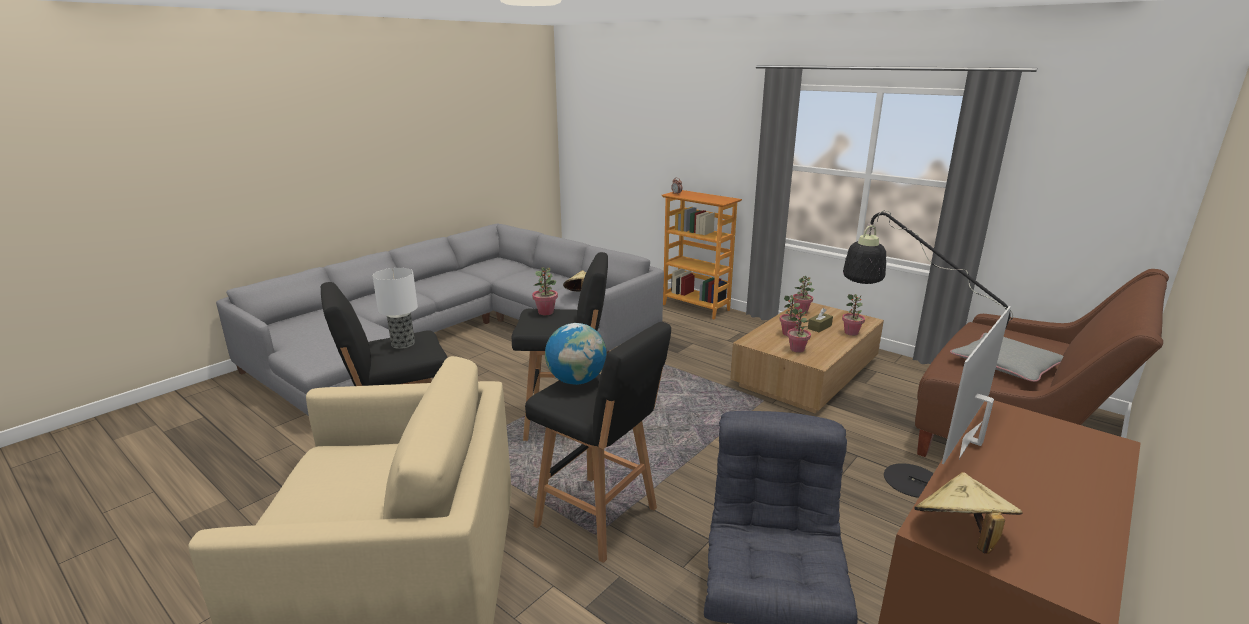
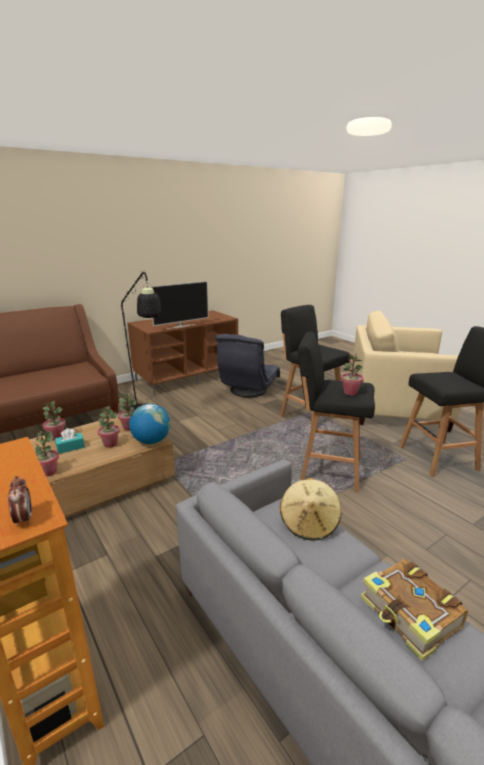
camera: 165 degrees left, 0 degrees up
table lamp [372,268,418,349] -> none
globe [545,323,607,385] -> globe moved to [129,404,170,444]
brown tissue box [808,308,833,332] -> turquoise tissue box [55,428,85,454]
beige hat [914,472,1022,554] -> none
grey pillow [950,333,1063,382] -> none
none -> book [361,559,468,661]

